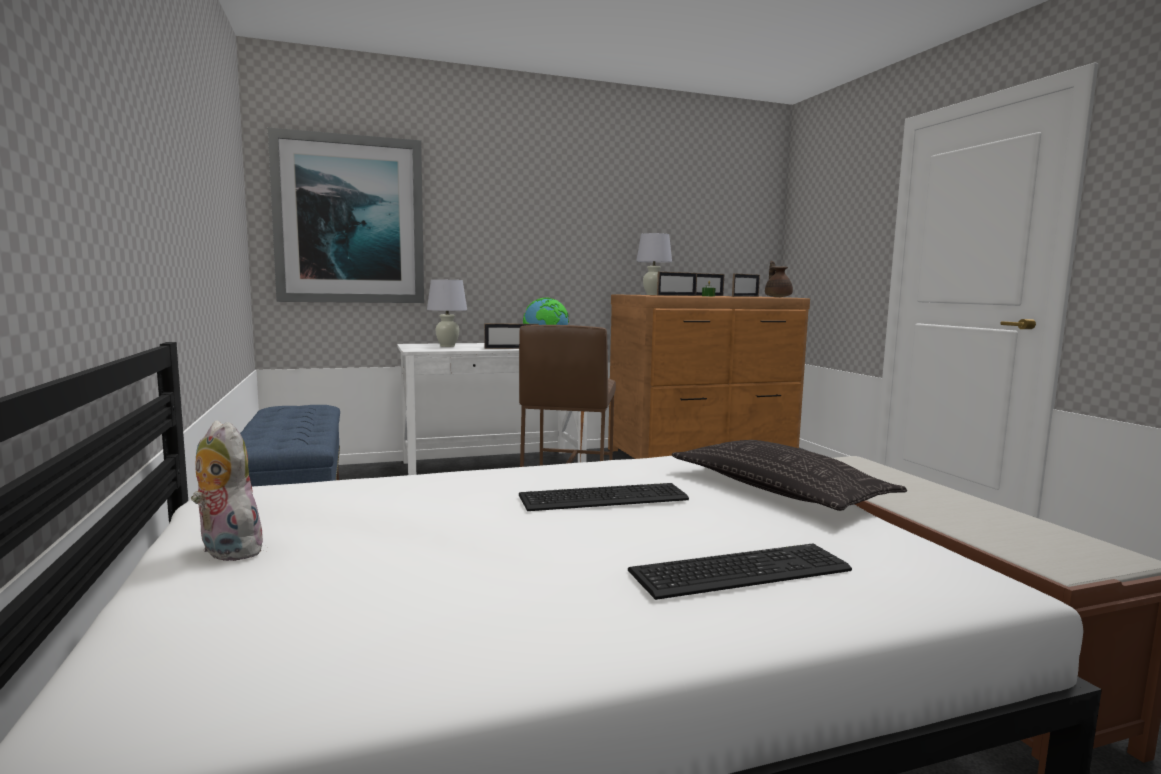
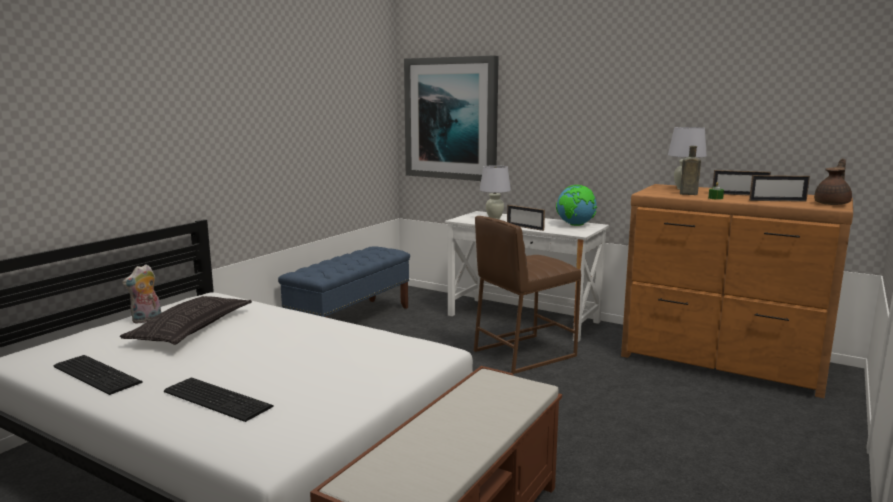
camera: 50 degrees right, 5 degrees up
plush toy [191,420,263,561] -> plush toy turned 135 degrees counterclockwise [123,264,161,324]
keyboard [519,483,689,511] -> keyboard moved to [54,355,143,395]
picture frame [657,272,697,296] -> brown bottle [680,146,701,195]
pillow [672,440,907,511] -> pillow moved to [119,296,252,345]

